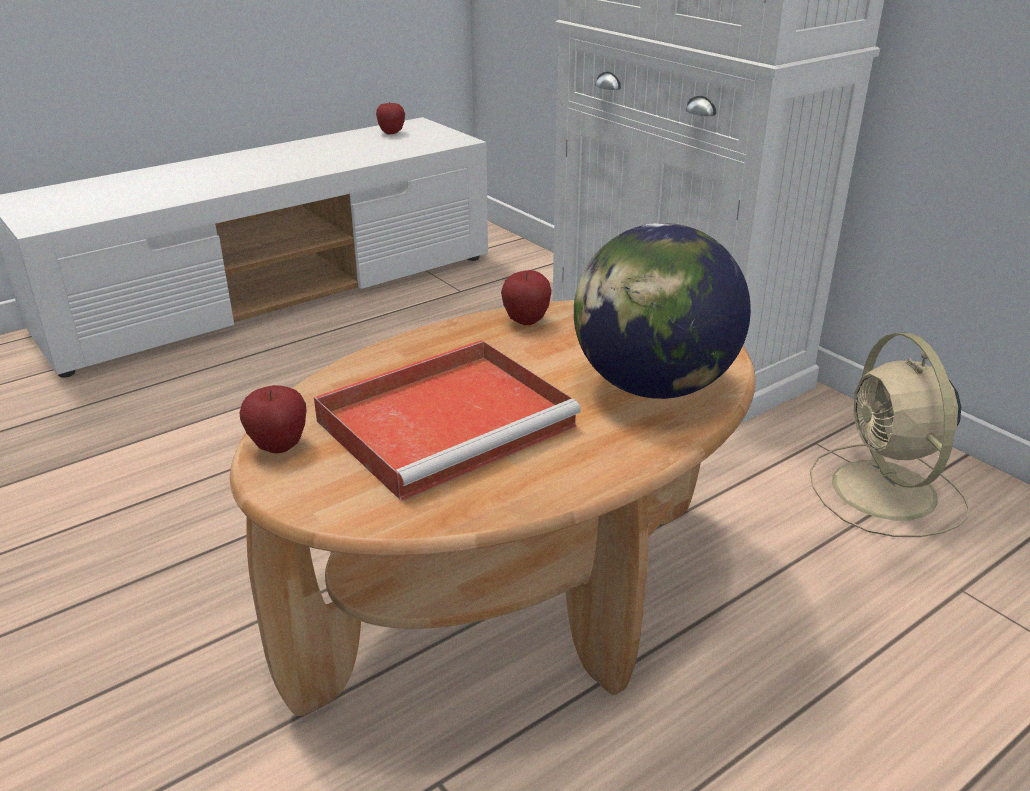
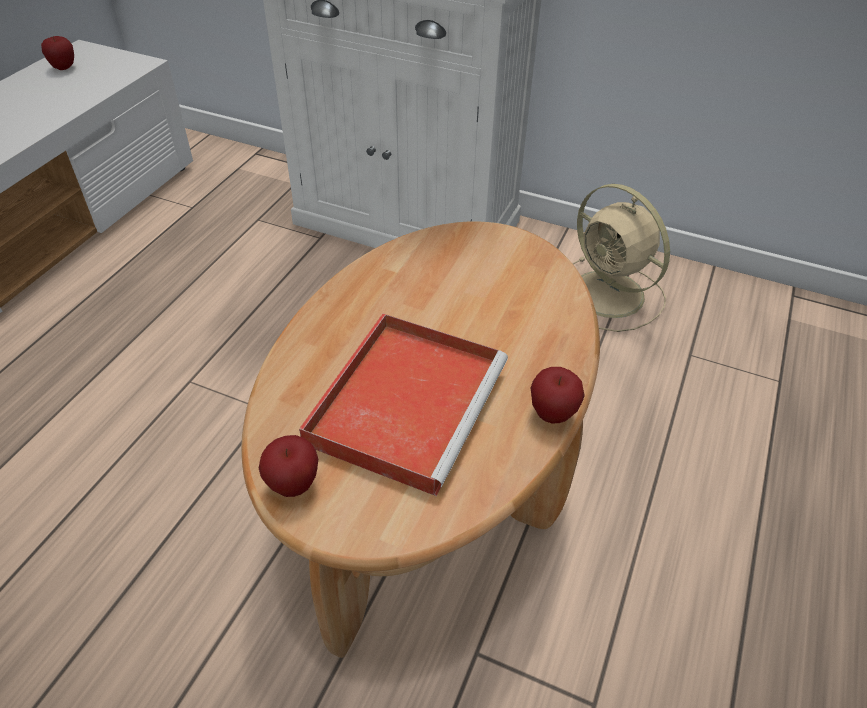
camera: 30 degrees left, 15 degrees up
apple [501,270,551,325] -> apple moved to [531,367,585,424]
globe [574,223,751,399] -> none

